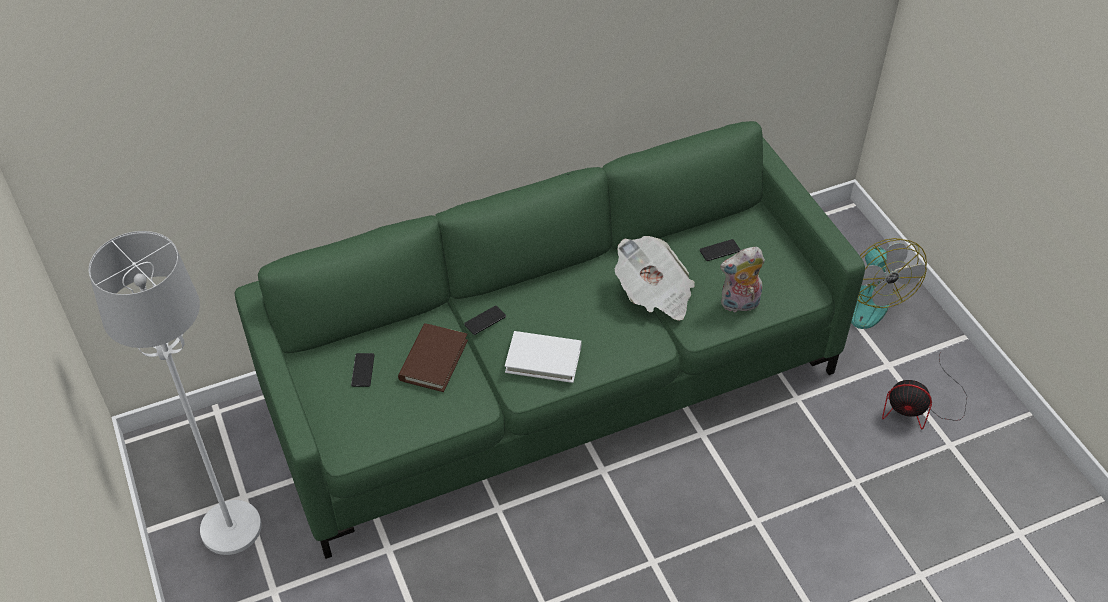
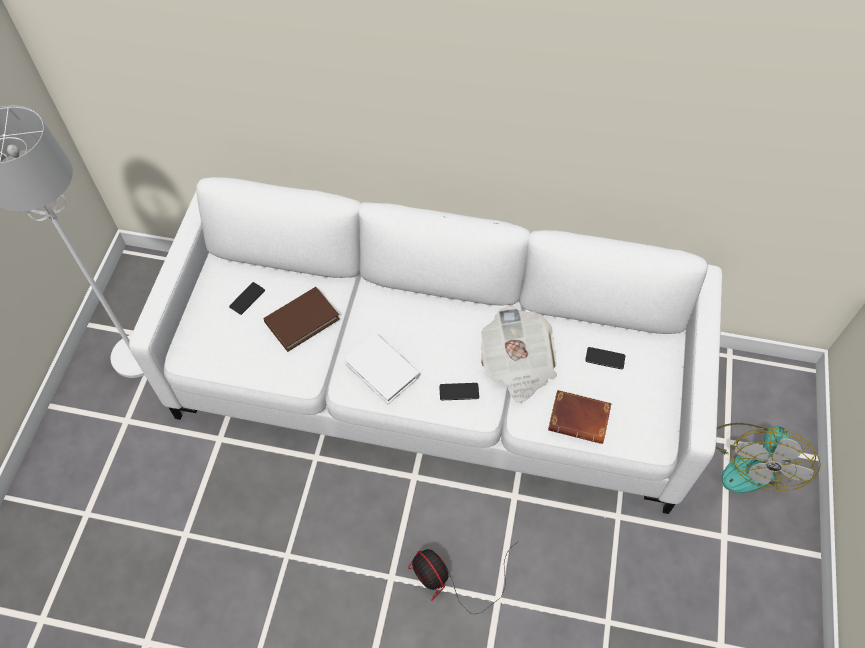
camera: 35 degrees right, 10 degrees up
green sofa [235,121,865,559] -> white sofa [129,177,722,514]
phone [464,306,506,335] -> phone moved to [439,383,479,400]
plush toy [720,247,765,312] -> brown book [548,390,612,444]
fan [882,351,967,429] -> fan moved to [408,541,519,614]

